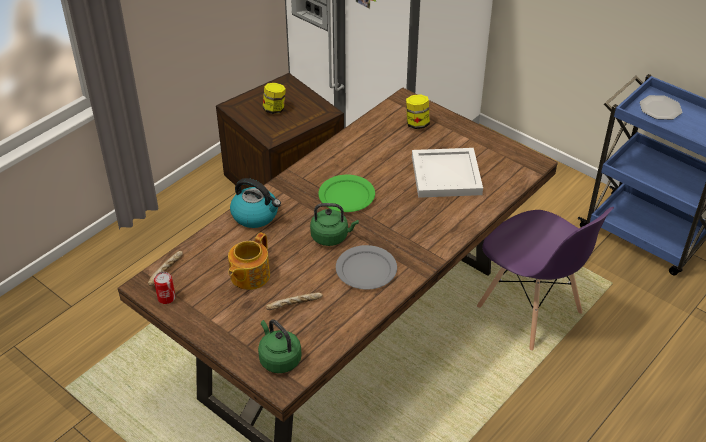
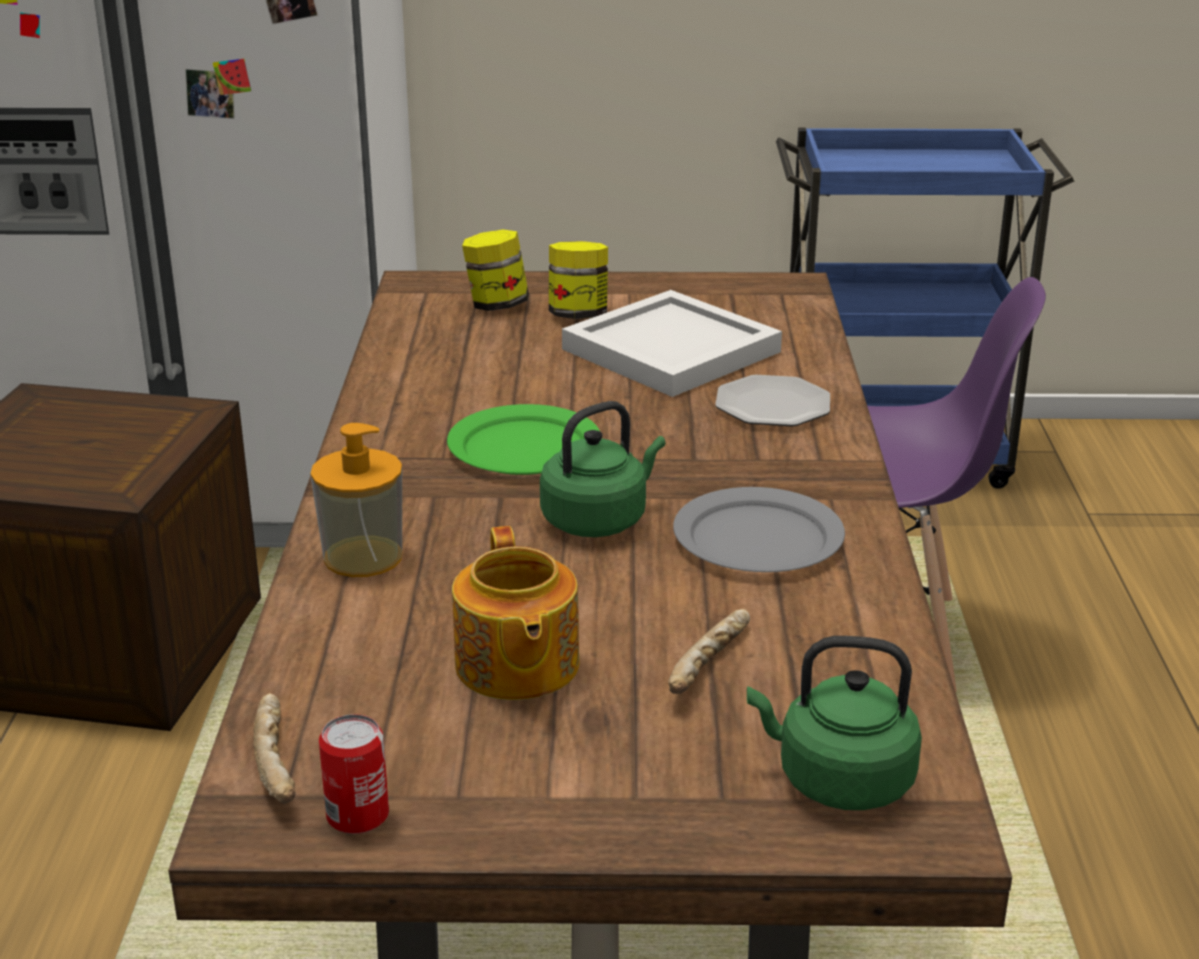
camera: 40 degrees left, 15 degrees down
kettle [230,178,281,228] -> soap dispenser [310,423,402,577]
jar [263,83,286,114] -> jar moved to [549,241,608,319]
plate [640,95,682,120] -> plate moved to [715,375,830,426]

